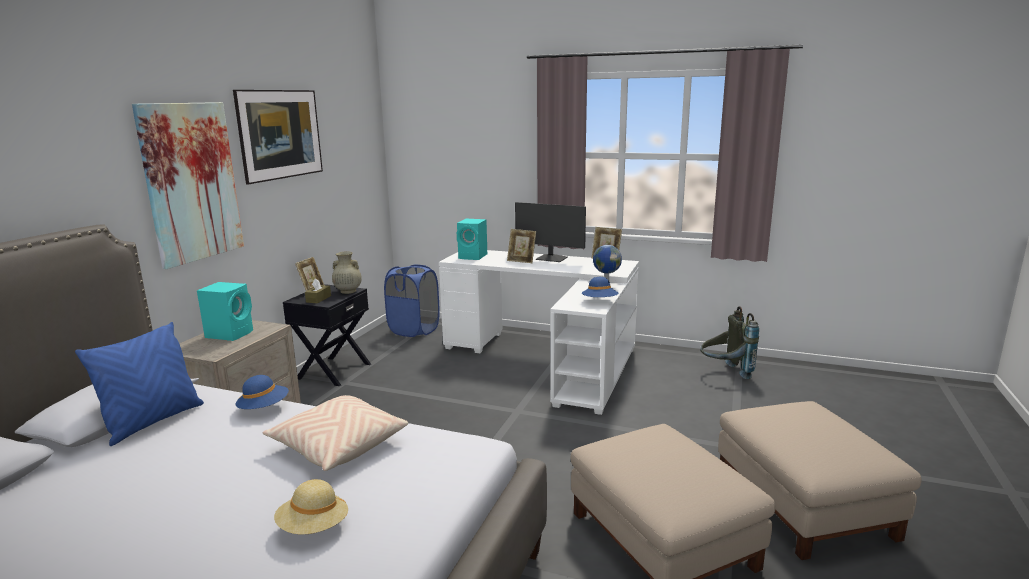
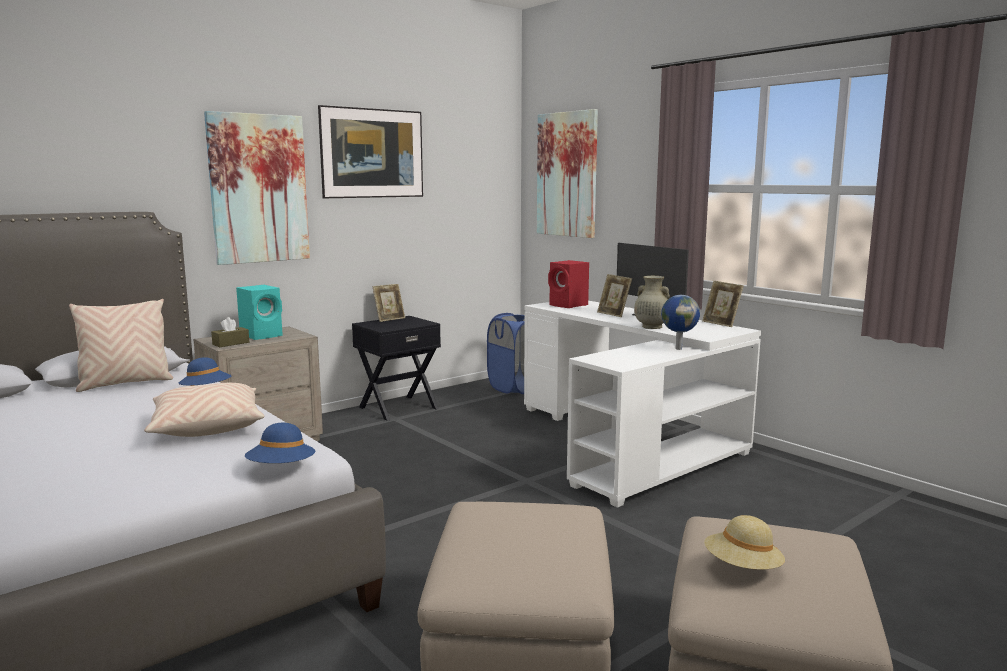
camera: 30 degrees right, 5 degrees down
blue pillow [75,322,204,446] -> beige pillow [69,299,173,392]
beige hat [274,479,348,535] -> beige hat moved to [704,515,785,570]
brown tissue box [305,279,331,303] -> brown tissue box moved to [211,317,249,347]
beige vase [332,251,362,294] -> beige vase moved to [634,276,670,329]
turquoise speaker [457,219,487,260] -> red speaker [548,260,589,308]
blue hat [582,277,618,297] -> blue hat moved to [245,423,315,463]
grey backpack [700,306,759,379] -> none
none -> picture [537,109,598,238]

